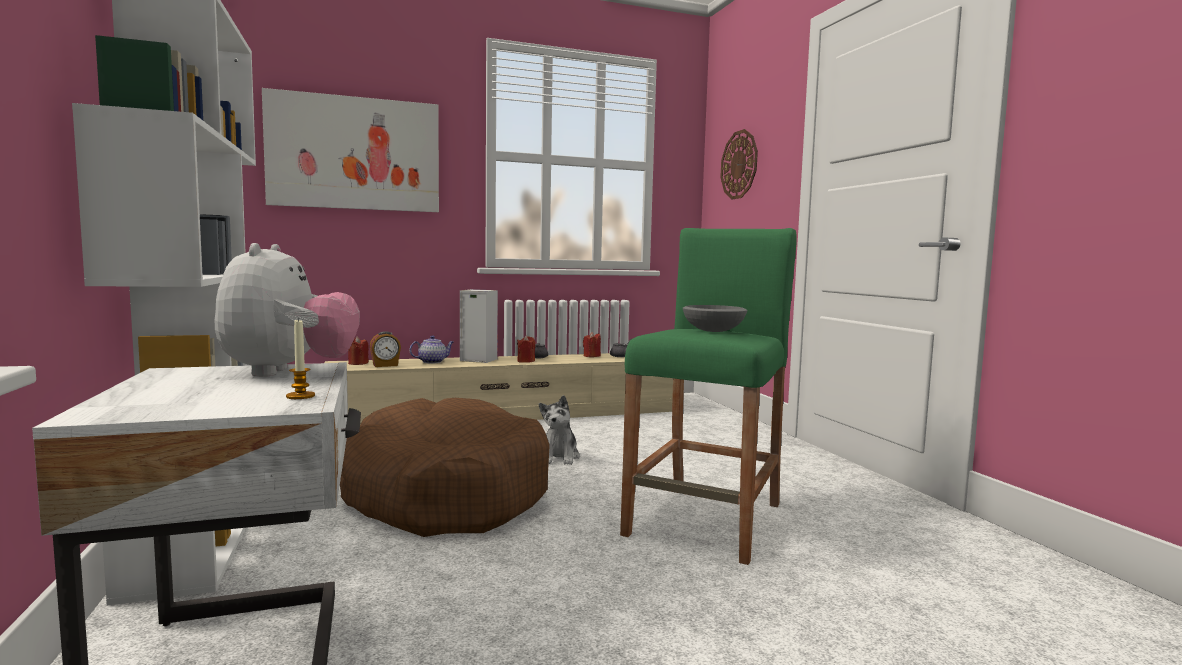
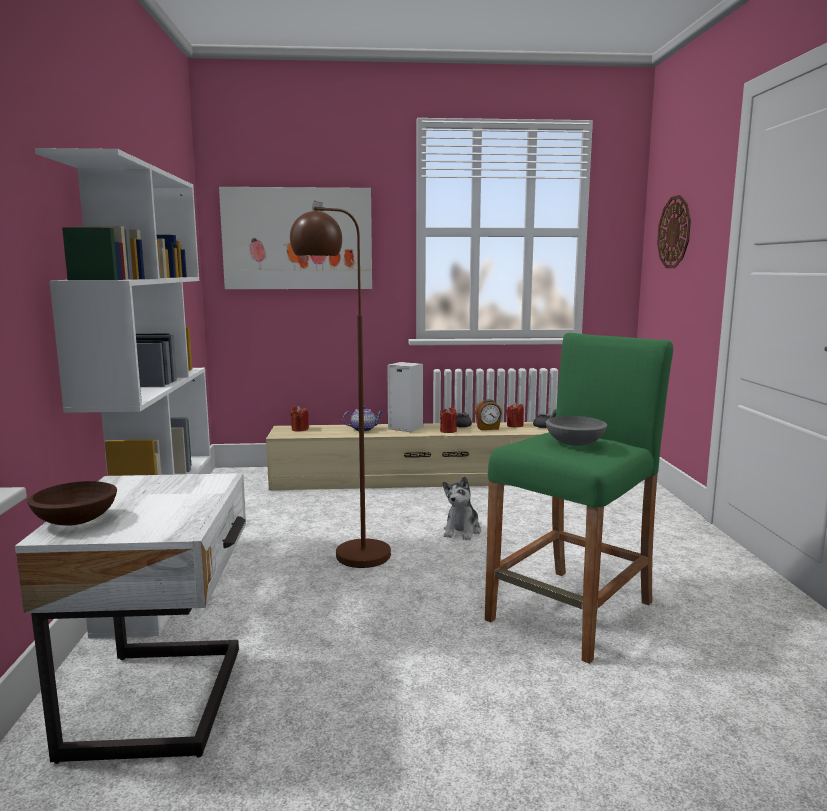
camera: 15 degrees right, 5 degrees up
plush toy [215,243,360,377] -> none
candle [286,318,315,399] -> none
brown dog bed [340,398,550,537] -> brown floor lamp [290,207,391,568]
alarm clock [370,331,401,367] -> alarm clock moved to [475,399,502,430]
none -> brown bowl [27,481,117,526]

